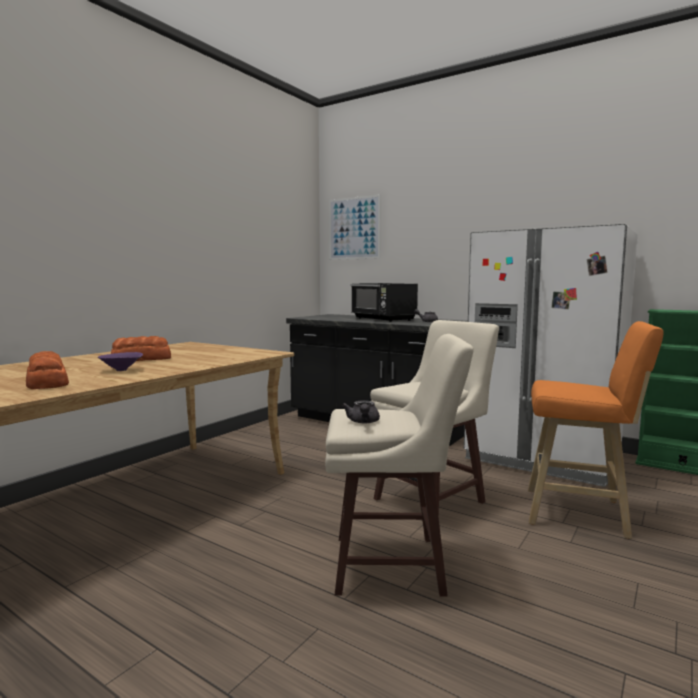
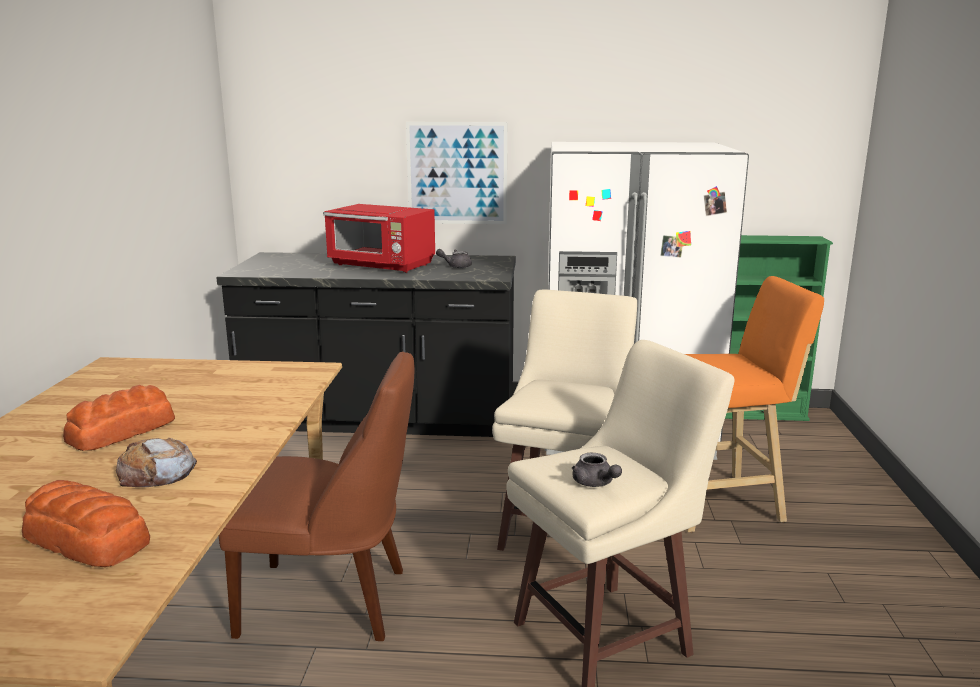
camera: 30 degrees left, 10 degrees up
purple bowl [98,352,143,371] -> bread [116,438,197,487]
picture [329,194,381,260] -> picture moved to [406,122,507,224]
black microwave [351,283,418,322] -> red microwave [323,204,435,273]
none -> brown chair [219,351,414,641]

